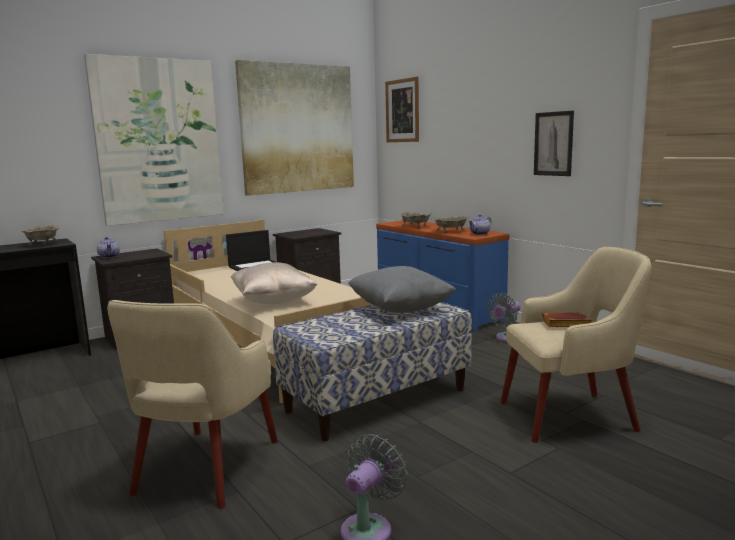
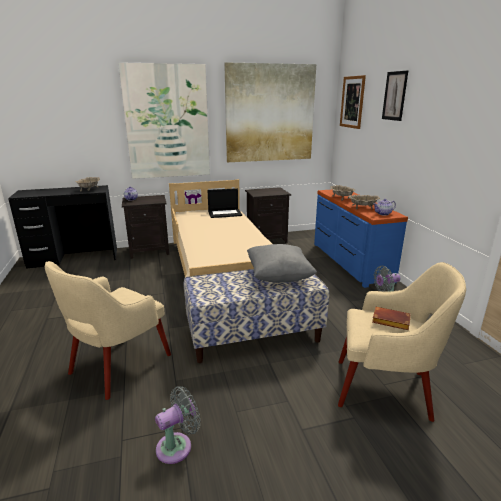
camera: 20 degrees right, 10 degrees up
beige pillow [231,262,317,304] -> none
picture [534,111,574,176] -> picture moved to [382,70,408,121]

